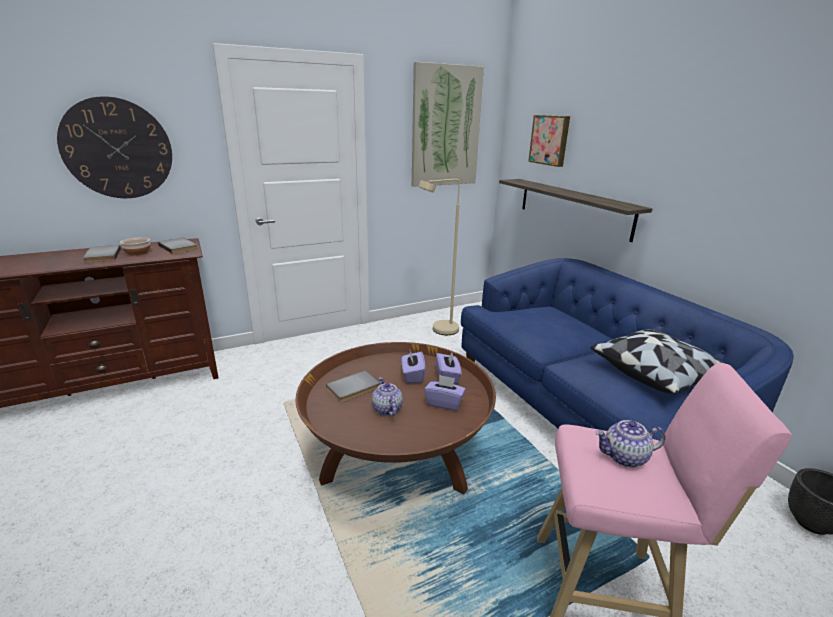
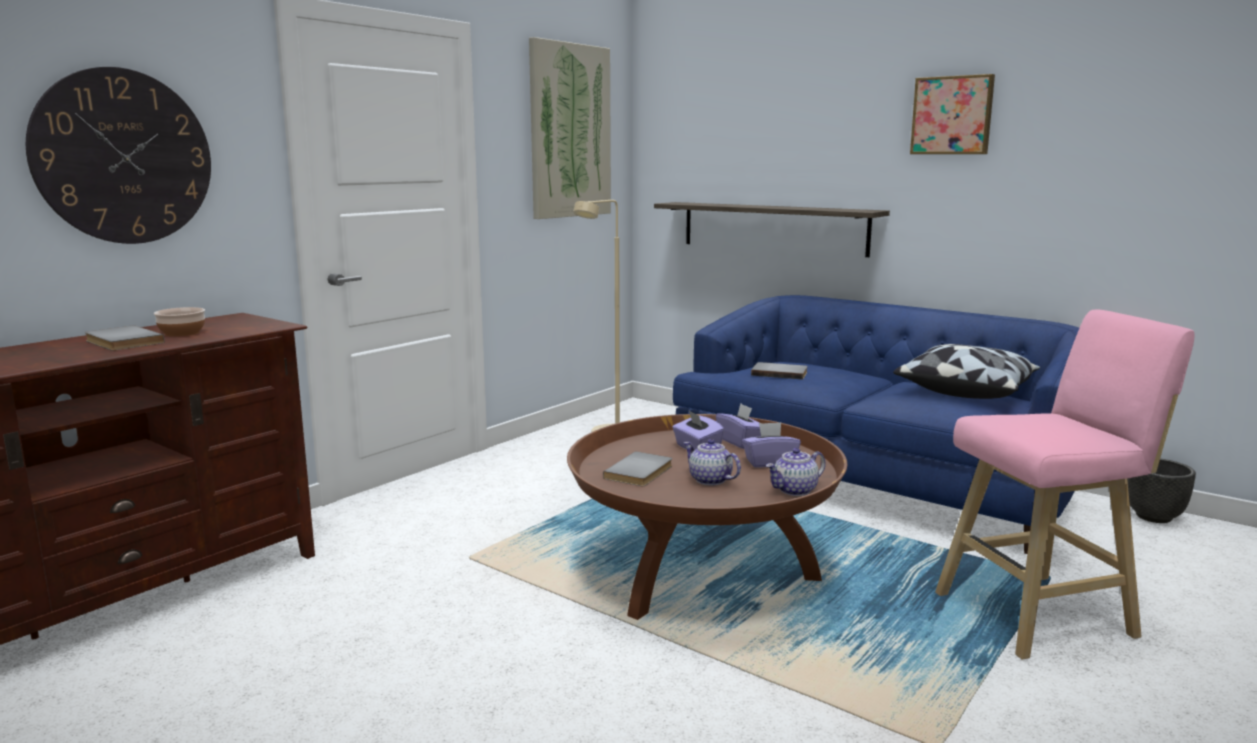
camera: 25 degrees left, 10 degrees down
grey book [158,238,197,254] -> grey book moved to [751,362,808,380]
picture [528,115,570,167] -> picture moved to [910,74,995,154]
teapot [595,420,666,468] -> teapot moved to [766,448,826,496]

